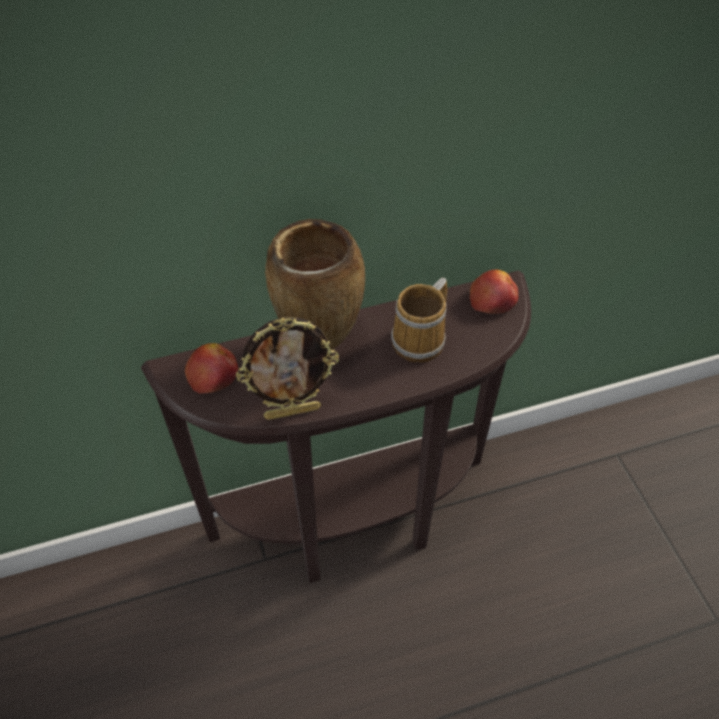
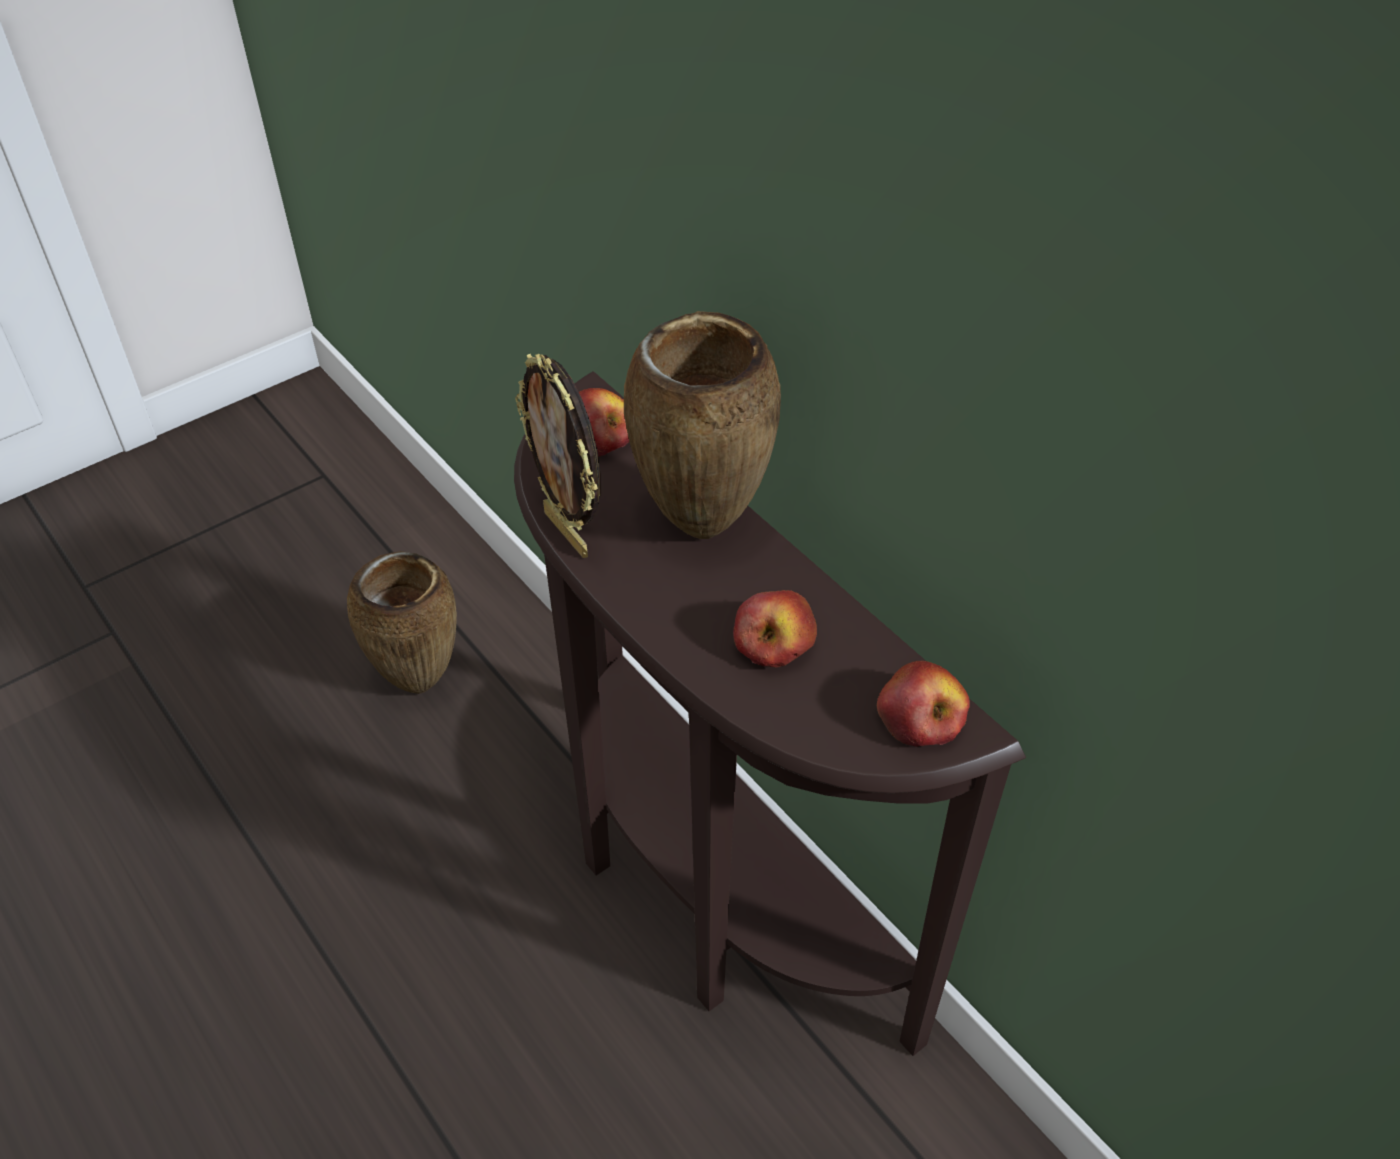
camera: 70 degrees right, 5 degrees down
mug [391,278,447,362] -> apple [733,590,817,668]
none -> brown vase [347,551,457,694]

